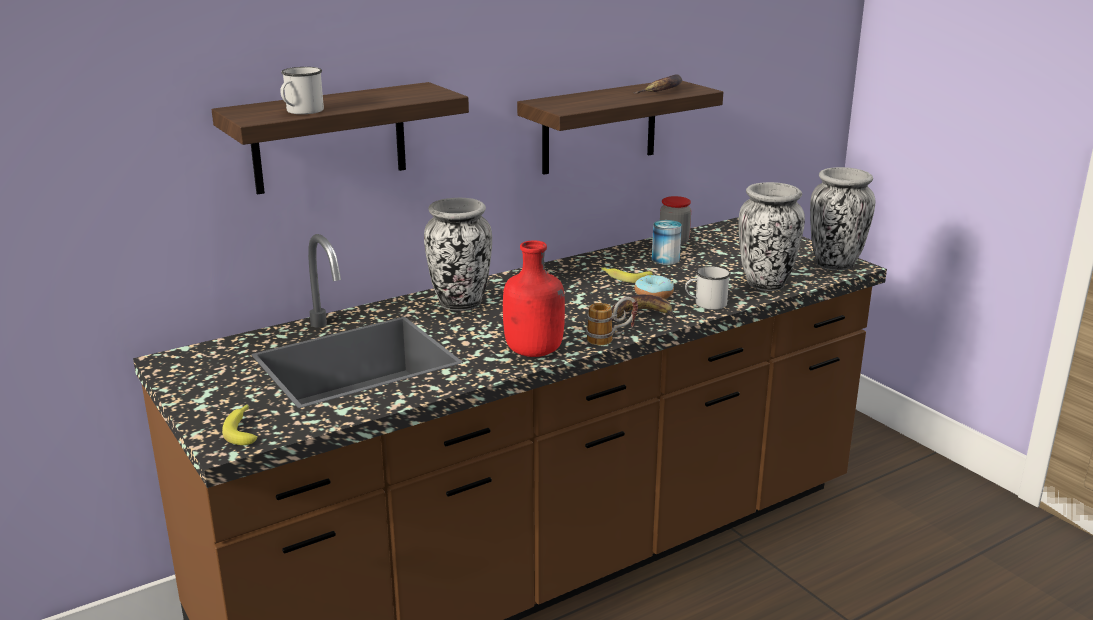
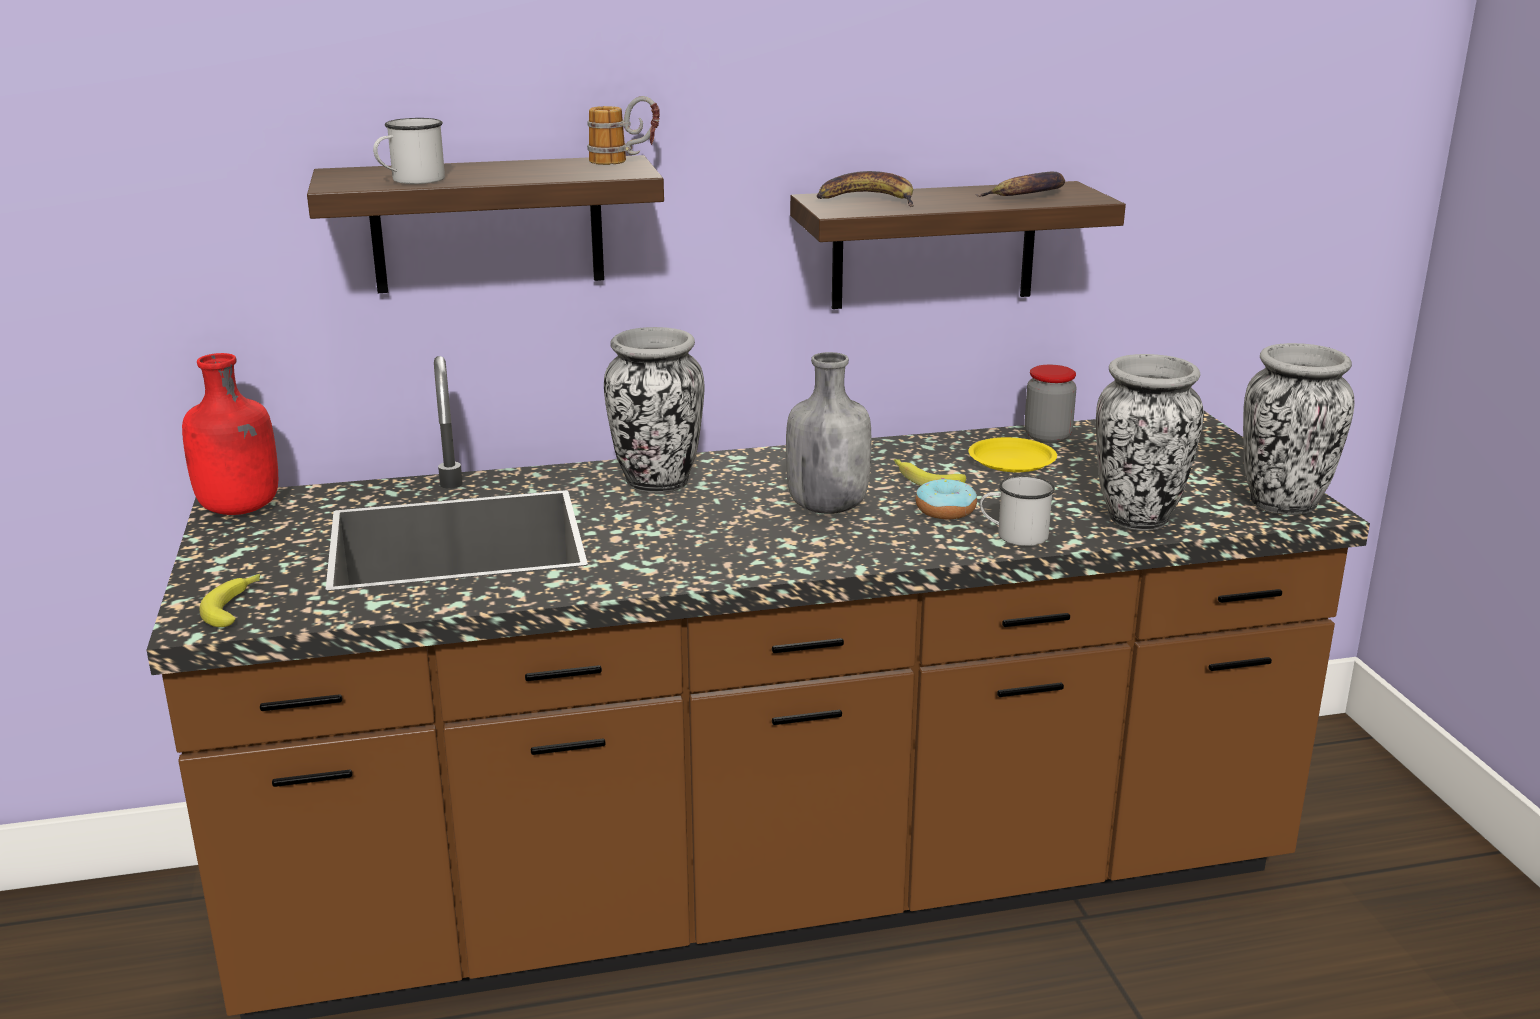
camera: 20 degrees right, 0 degrees up
red bottle [503,240,565,357] -> red bottle moved to [182,353,278,515]
mug [586,297,638,345] -> mug moved to [587,96,660,165]
banana [612,295,678,321] -> banana moved to [817,171,914,207]
can [652,220,682,265] -> yellow plate [968,437,1057,472]
none -> grey bottle [786,352,871,514]

